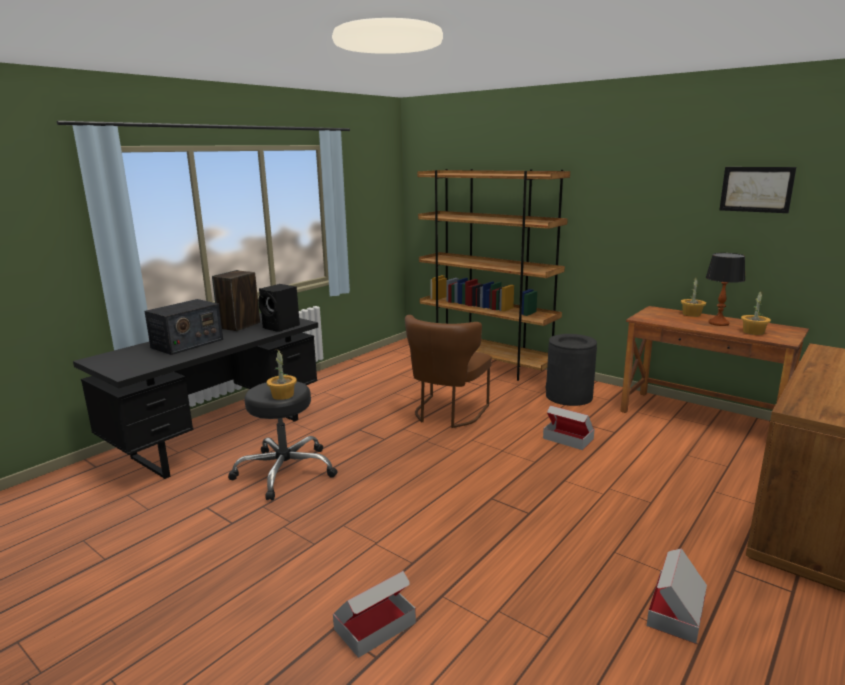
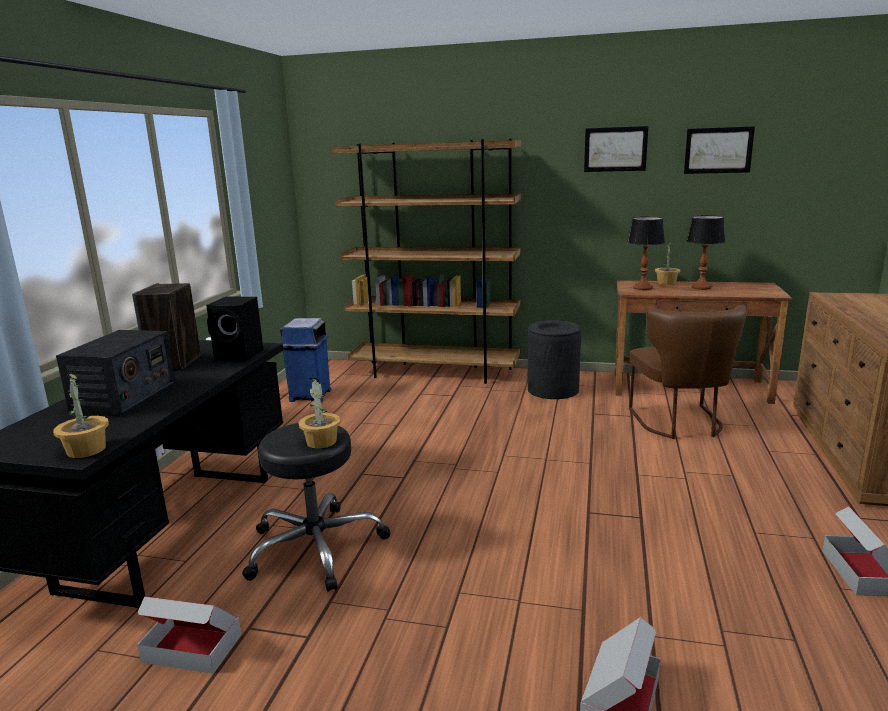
camera: 25 degrees left, 0 degrees up
brown chair [405,315,492,428] -> brown chair moved to [629,305,747,439]
cardboard box [543,405,594,450] -> cardboard box moved to [137,596,241,674]
potted plant [741,289,771,335] -> potted plant moved to [53,372,109,458]
none -> blue trash can [280,318,331,402]
none -> picture [584,126,648,172]
none -> table lamp [627,217,665,290]

